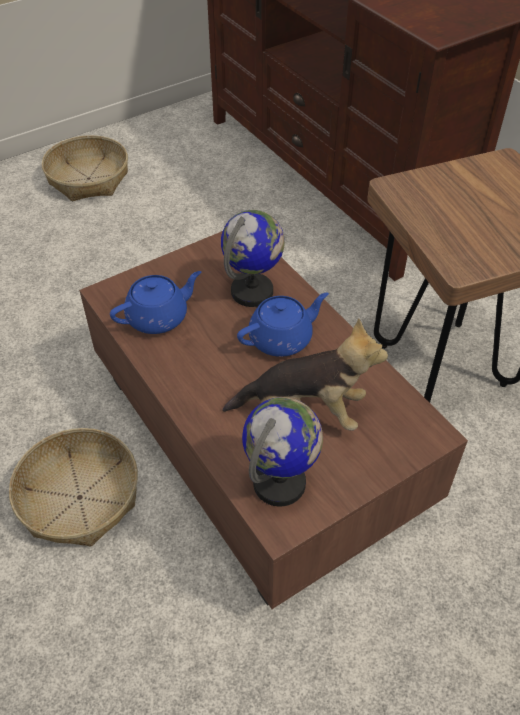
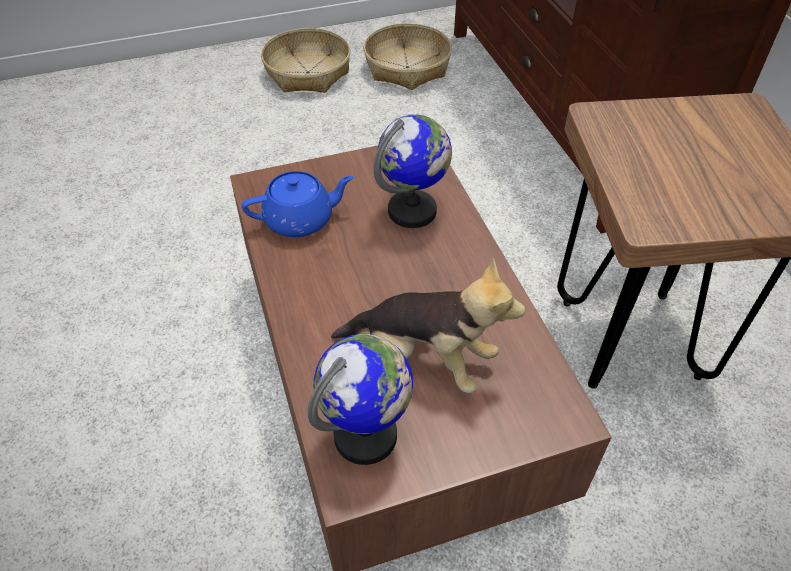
camera: 15 degrees right, 0 degrees up
basket [9,428,138,547] -> basket moved to [364,23,452,90]
blue teapot [237,292,329,357] -> none

